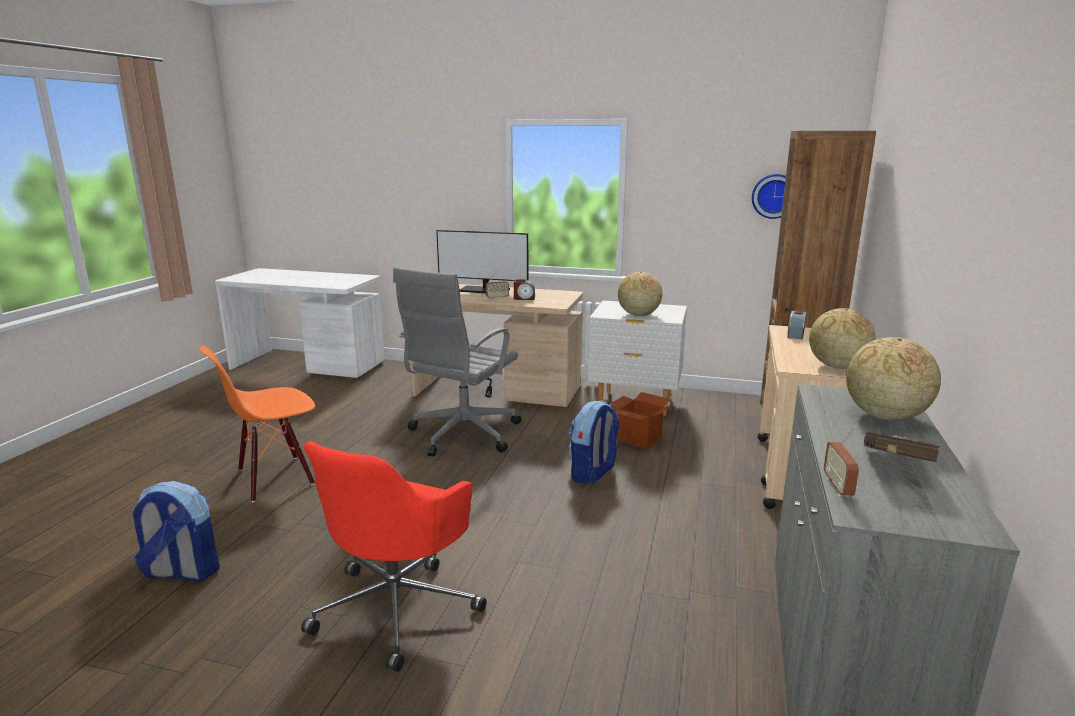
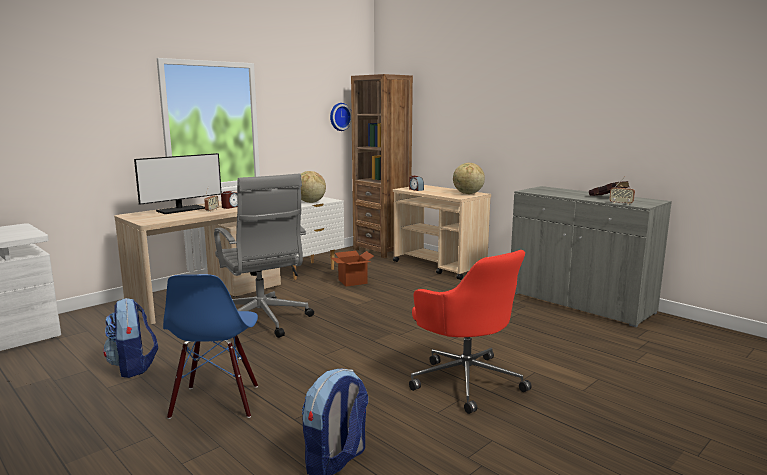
camera: 60 degrees left, 5 degrees down
orange chair [199,346,315,502] -> blue chair [163,274,258,419]
backpack [568,401,620,485] -> backpack moved to [103,298,158,378]
globe [846,337,941,421] -> none

